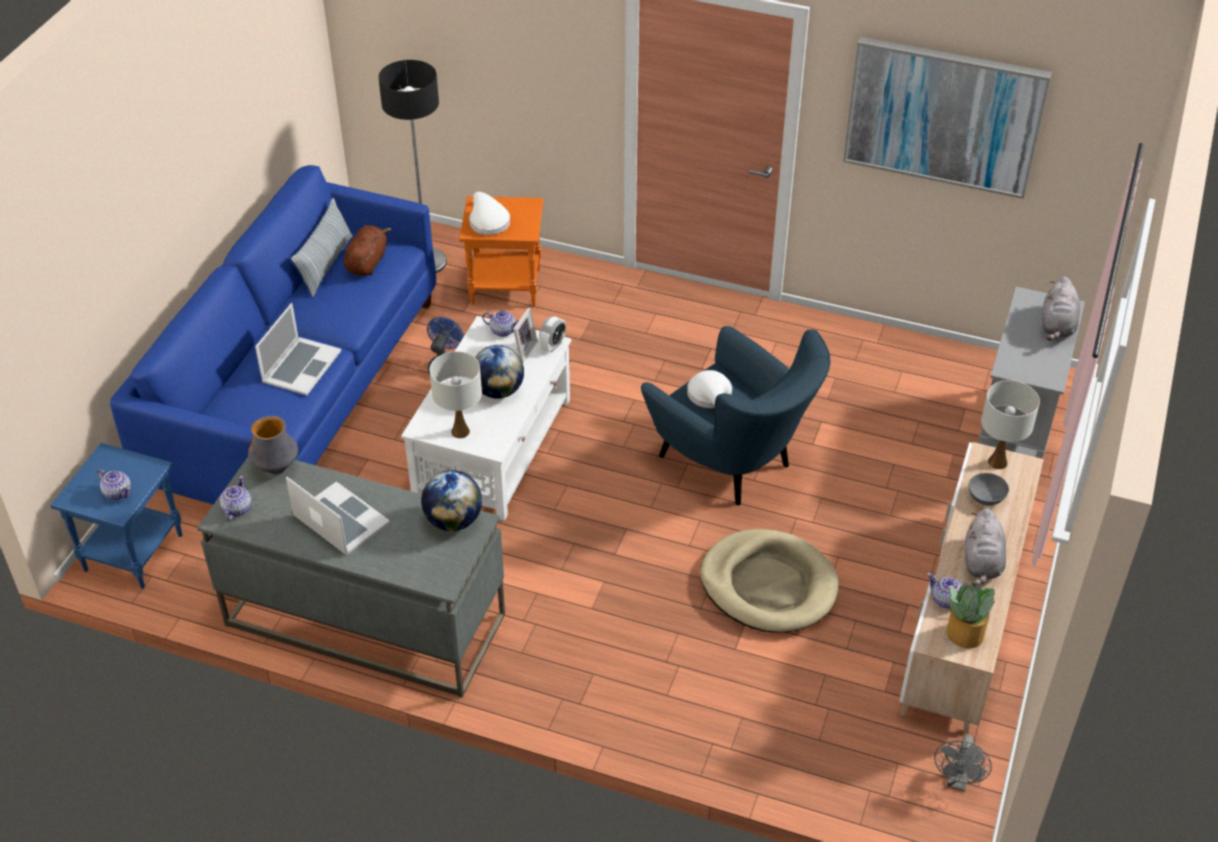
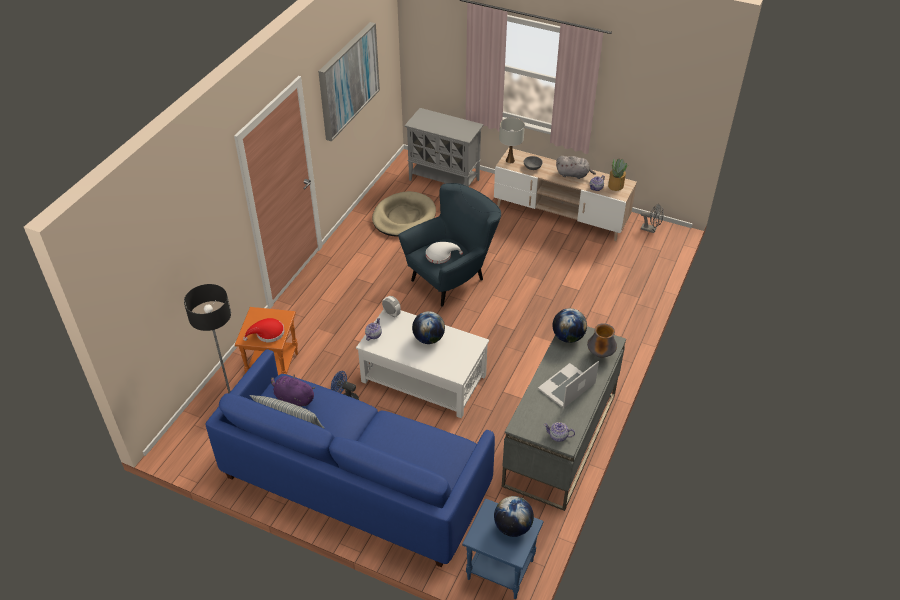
camera: 85 degrees left, 0 degrees up
teapot [97,469,131,500] -> globe [494,496,534,537]
vase [248,416,298,474] -> vase moved to [587,323,617,358]
laptop [255,303,341,395] -> none
brown plush toy [344,225,392,276] -> purple plush toy [271,375,316,407]
white table lamp [430,351,482,438] -> none
white hat [469,192,510,235] -> red hat [243,318,285,343]
picture frame [513,307,538,363] -> none
beige dog bed [700,529,839,633] -> beige dog bed moved to [372,191,436,237]
grey plush toy [1042,276,1080,341] -> none

